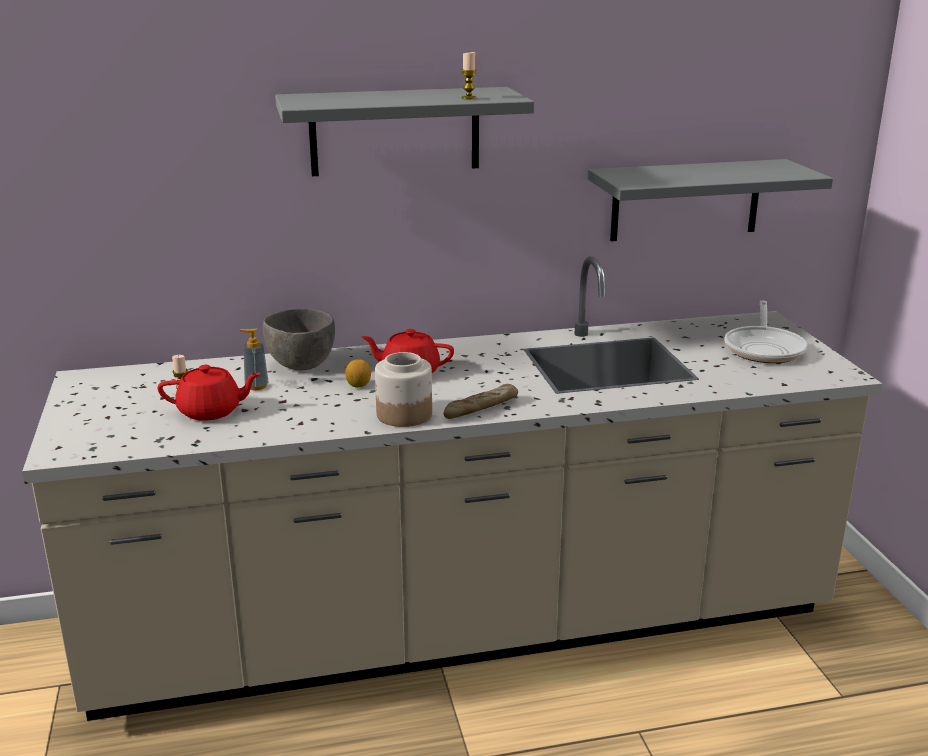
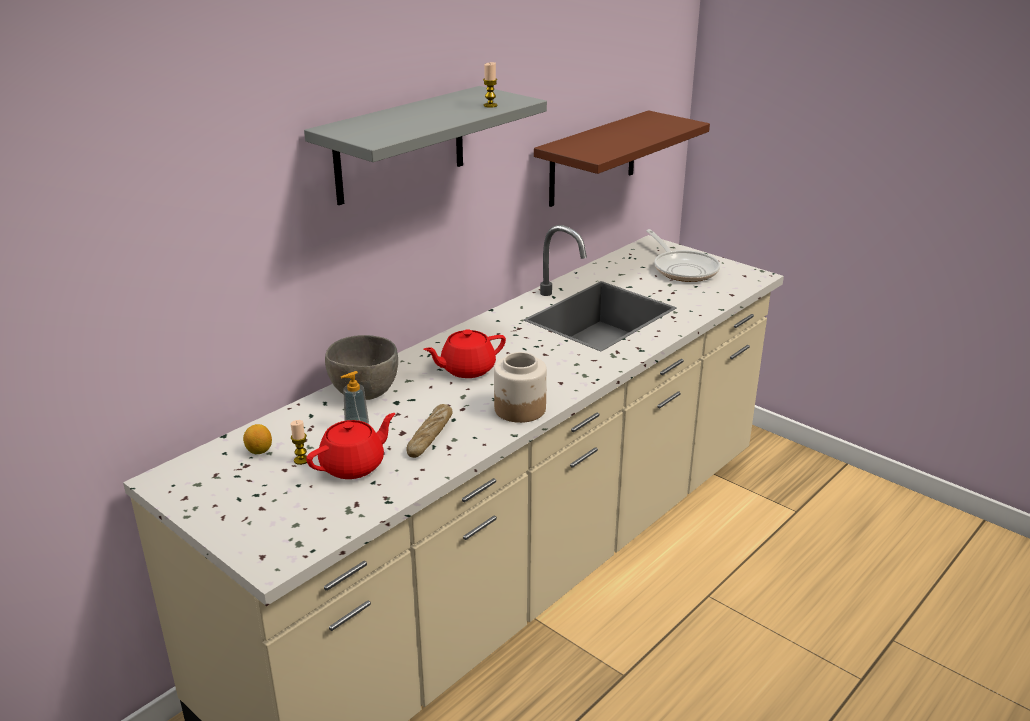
camera: 35 degrees left, 5 degrees up
lemon [345,359,371,388] -> lemon moved to [243,424,272,454]
bread [443,384,518,419] -> bread moved to [406,404,453,458]
grey shelf [588,159,833,241] -> brown shelf [534,110,710,207]

